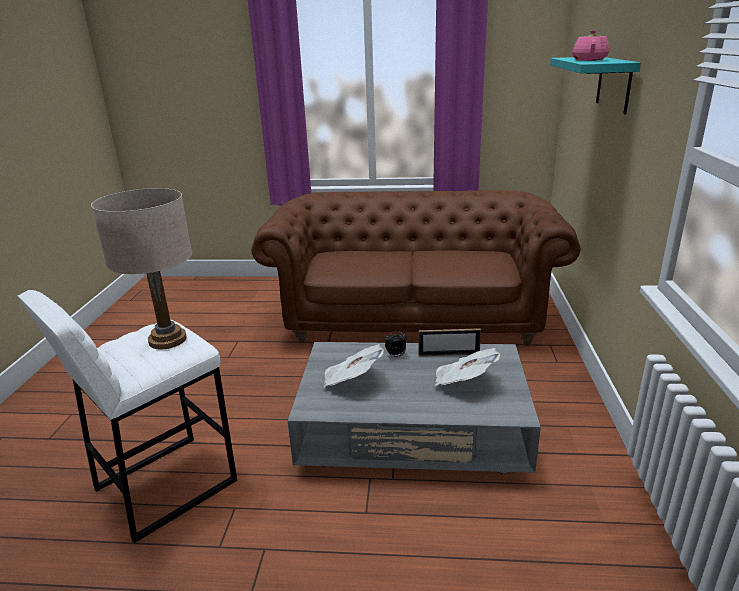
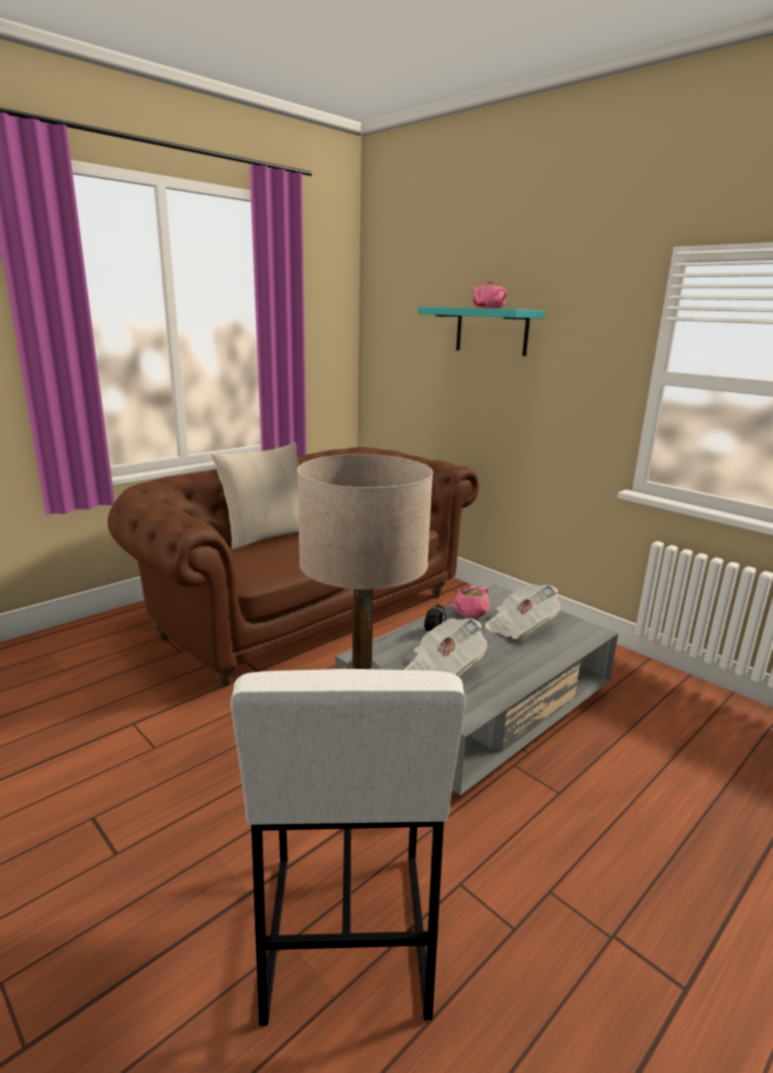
camera: 50 degrees left, 5 degrees down
picture frame [418,328,481,356] -> pink teapot [454,586,490,618]
none -> beige pillow [211,442,299,550]

